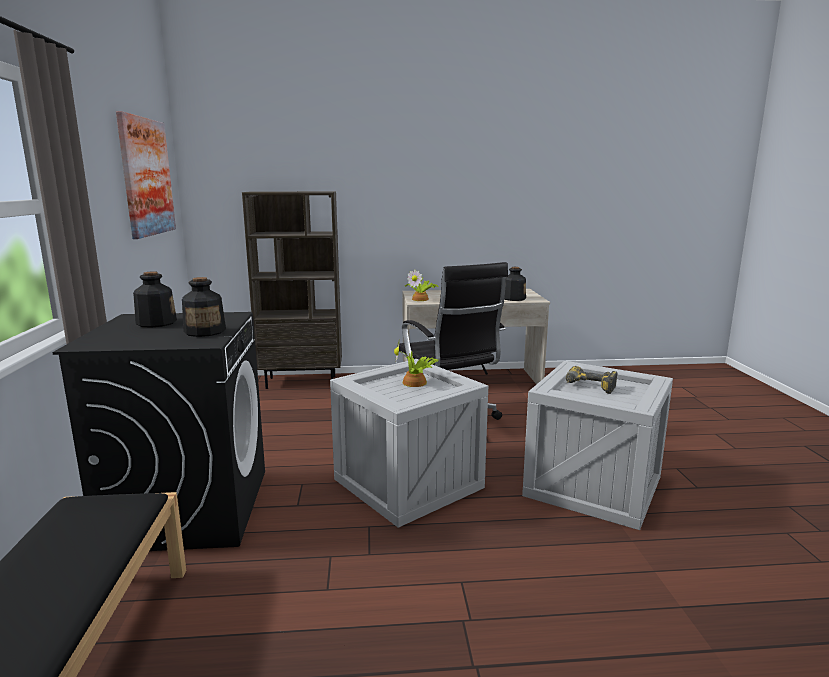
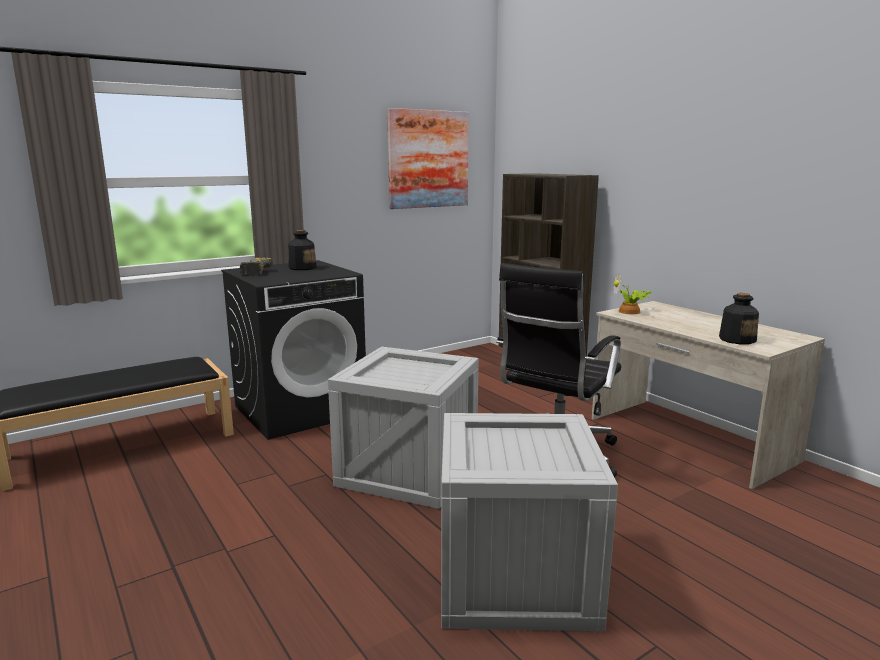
camera: 60 degrees right, 0 degrees up
bottle [182,277,226,337] -> none
potted plant [394,342,439,387] -> none
power drill [566,366,618,394] -> power drill moved to [240,258,273,276]

